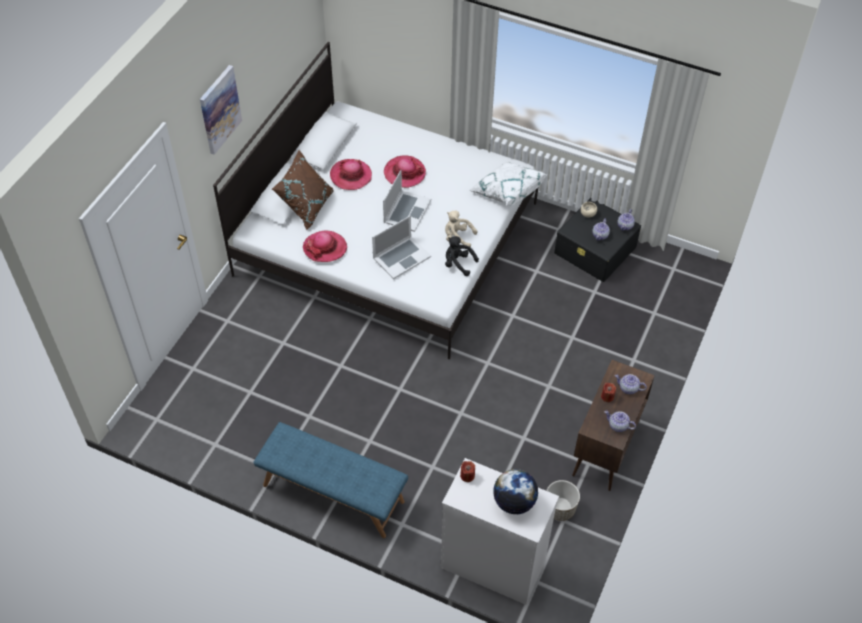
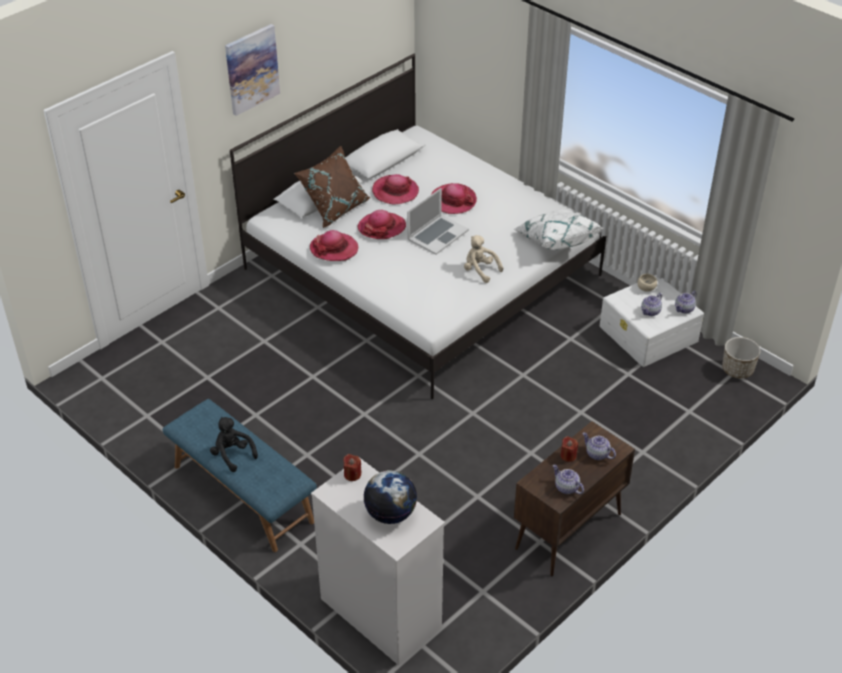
camera: 20 degrees right, 10 degrees down
laptop [372,215,431,279] -> none
black plush toy [445,236,479,276] -> black plush toy moved to [210,417,258,472]
planter [546,480,580,521] -> planter moved to [722,337,761,379]
black storage box [554,198,641,282] -> white storage box [600,275,704,367]
none -> hat [357,210,406,239]

